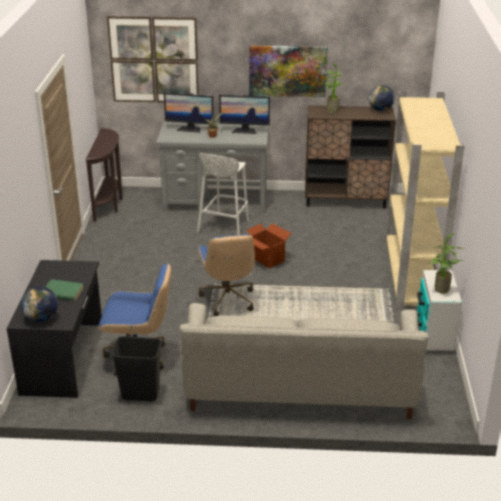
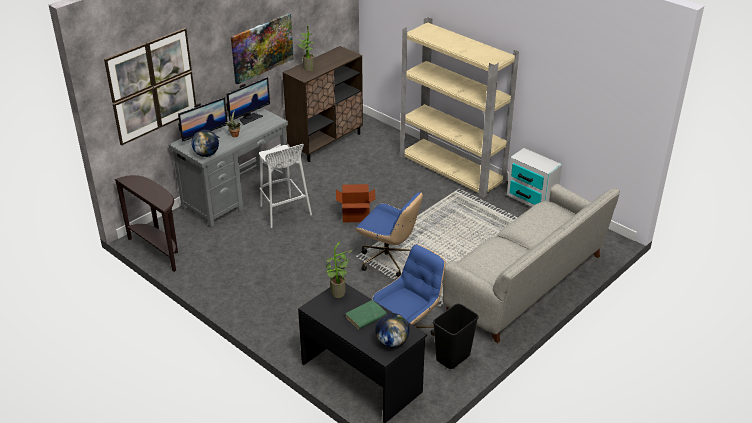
camera: 50 degrees left, 5 degrees up
globe [369,85,395,111] -> globe moved to [191,130,219,157]
potted plant [430,233,465,294] -> potted plant moved to [326,242,353,298]

